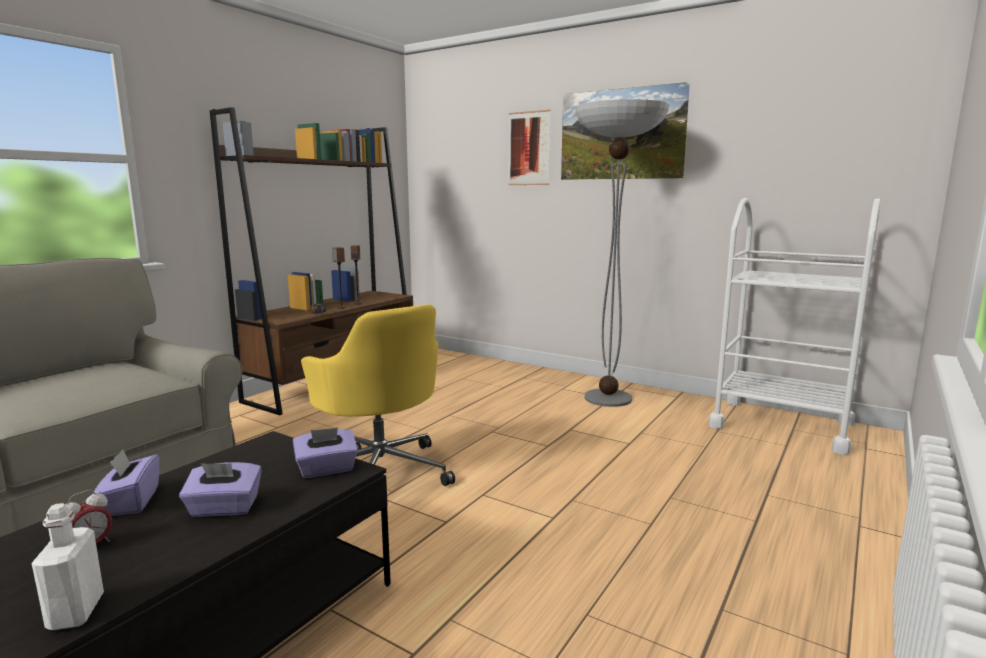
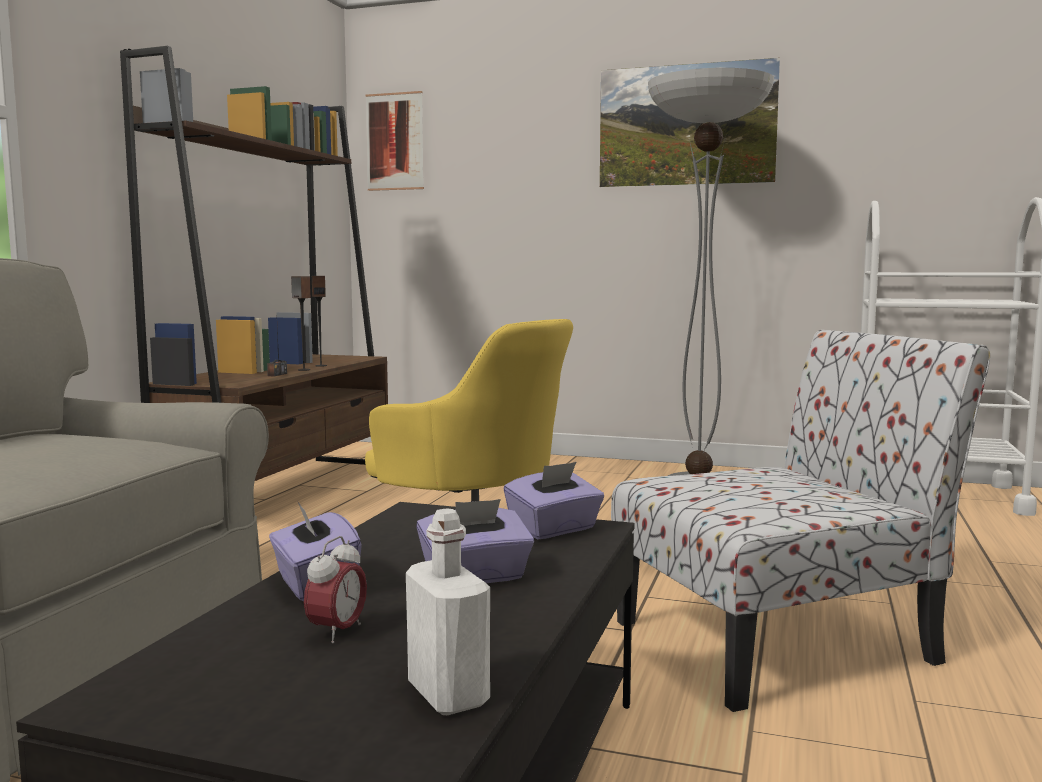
camera: 15 degrees left, 5 degrees down
picture [508,110,550,185] -> picture moved to [365,91,424,191]
none -> chair [611,330,990,712]

